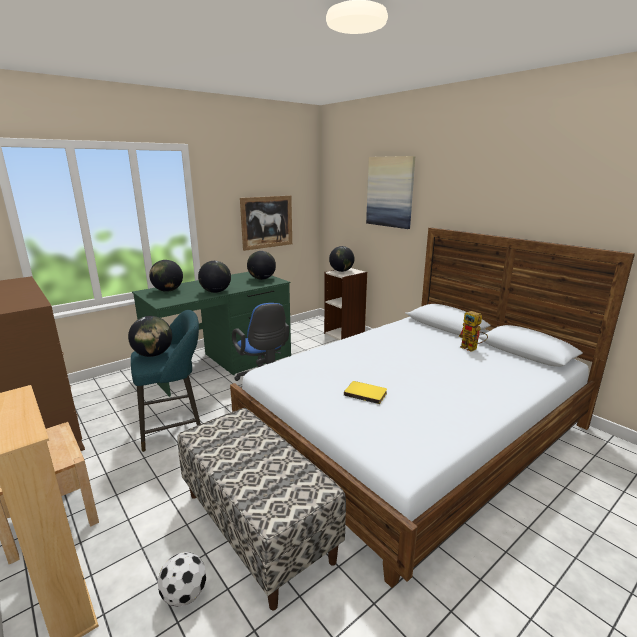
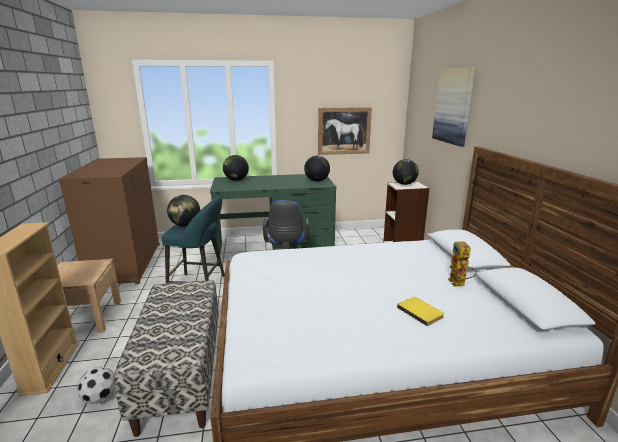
camera: 30 degrees right, 0 degrees up
globe [198,261,231,293] -> none
yellow book [344,381,387,404] -> yellow book moved to [397,297,444,326]

